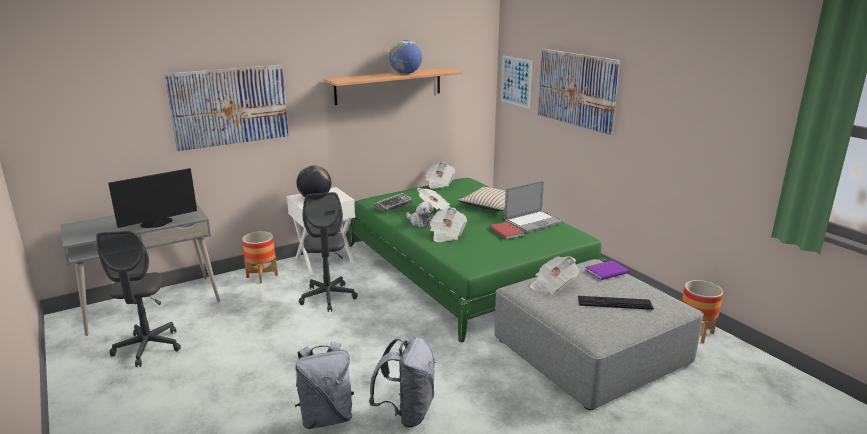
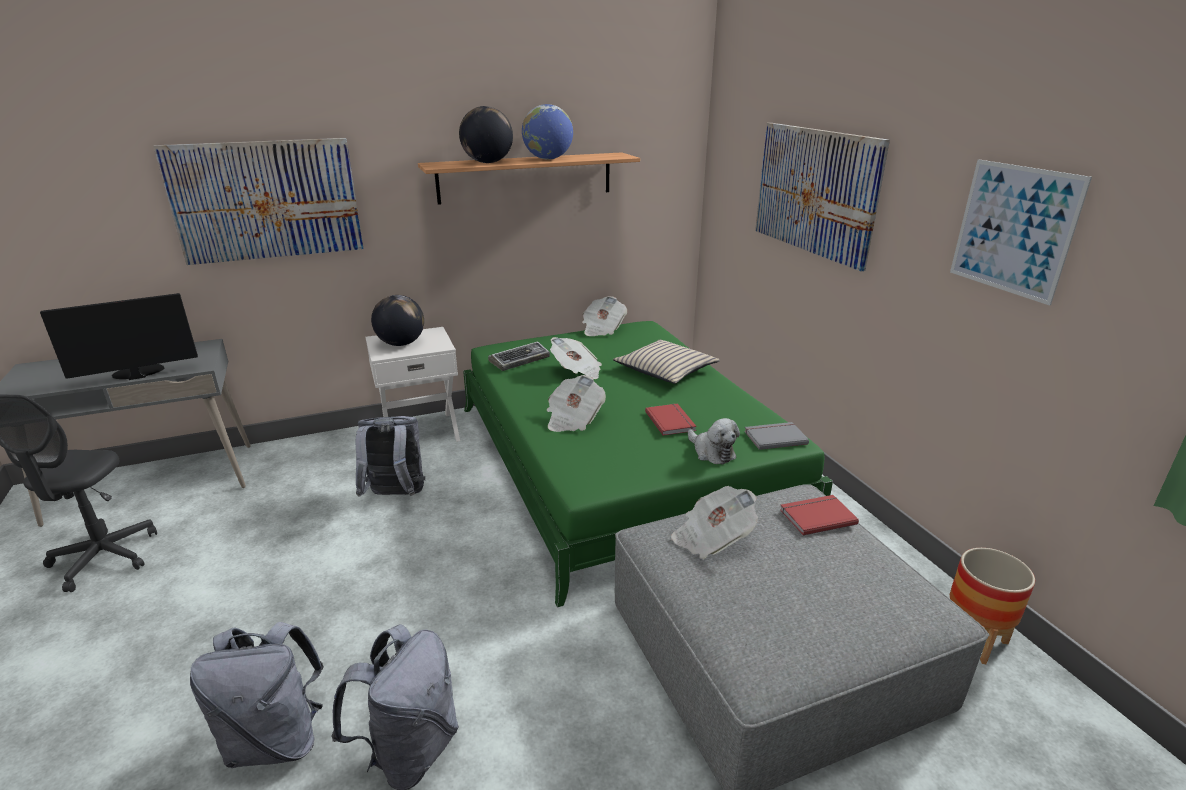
camera: 10 degrees right, 5 degrees up
planter [242,231,278,283] -> none
grey office chair [299,192,358,312] -> grey backpack [355,416,425,497]
plush toy [406,202,434,227] -> plush toy moved to [688,418,740,465]
picture [501,55,532,108] -> picture moved to [950,159,1092,306]
laptop [504,180,564,233] -> none
keyboard [578,296,654,310] -> none
purple book [586,260,629,280] -> red book [780,495,859,535]
none -> globe [459,106,513,163]
none -> grey book [744,422,809,450]

